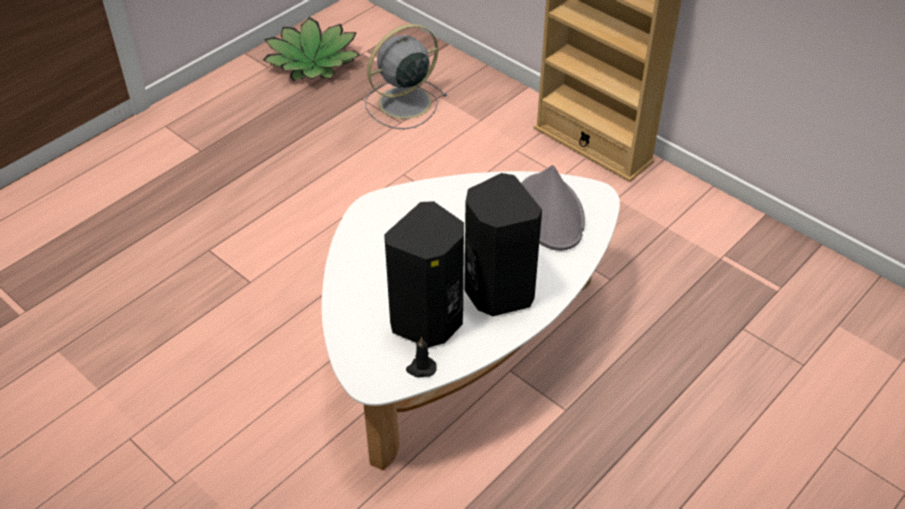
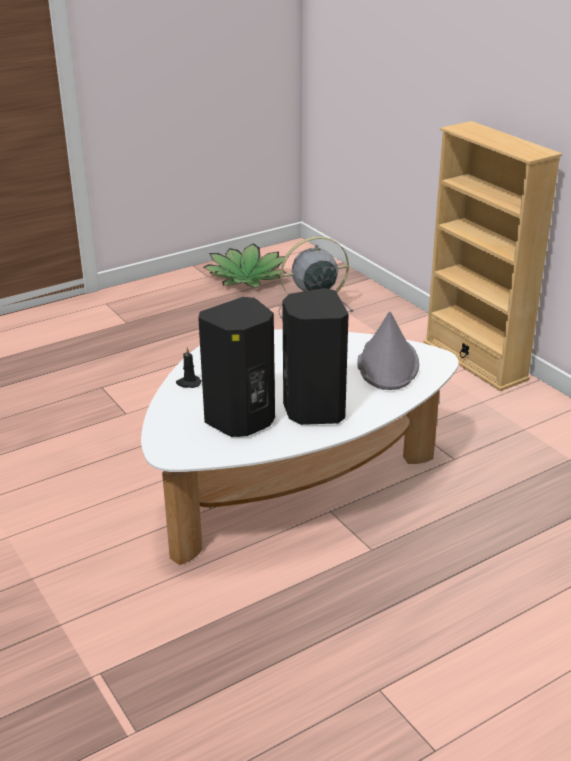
camera: 15 degrees right, 15 degrees down
black candle [406,337,437,377] -> black candle moved to [176,347,202,388]

